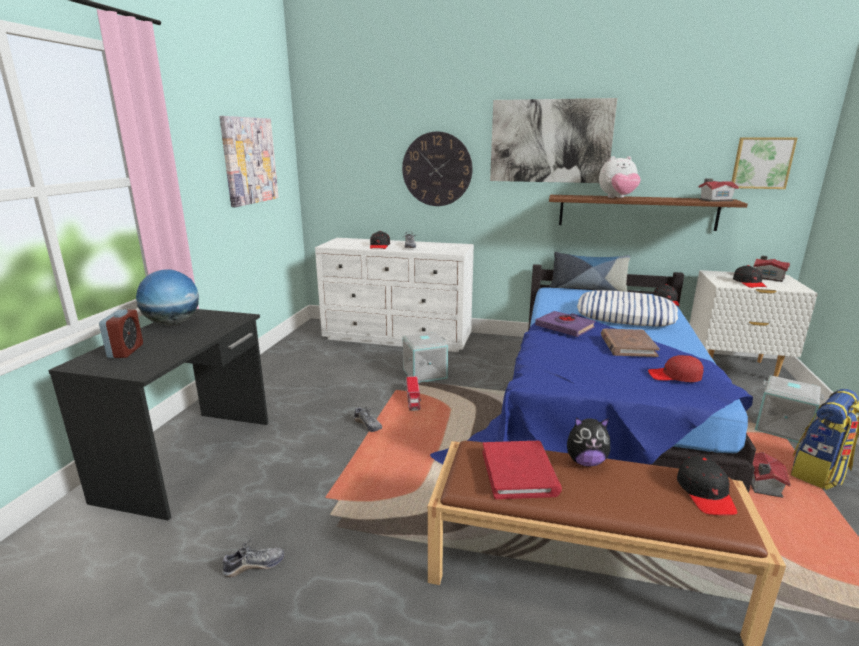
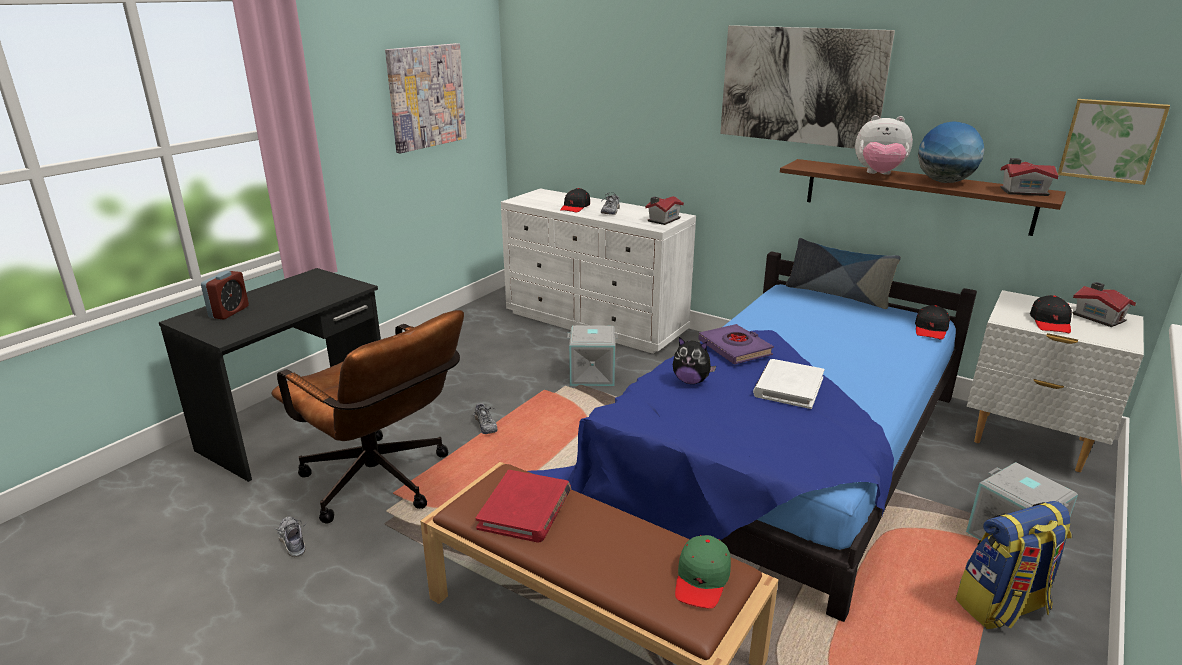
camera: 20 degrees right, 5 degrees up
globe [136,269,199,326] -> globe moved to [918,121,985,183]
shoe [221,537,284,577] -> shoe turned 120 degrees counterclockwise [273,516,306,557]
wall clock [402,132,473,206] -> none
toy truck [406,376,421,411] -> none
plush toy [567,417,611,467] -> plush toy moved to [673,337,716,384]
pillow [577,290,678,327] -> none
brown book [601,329,660,357] -> white book [753,359,825,409]
red cap [648,355,703,382] -> none
black cap [677,455,737,515] -> green cap [675,535,731,609]
toy house [751,452,791,498] -> toy house moved to [645,196,684,225]
none -> brown office chair [271,310,464,524]

